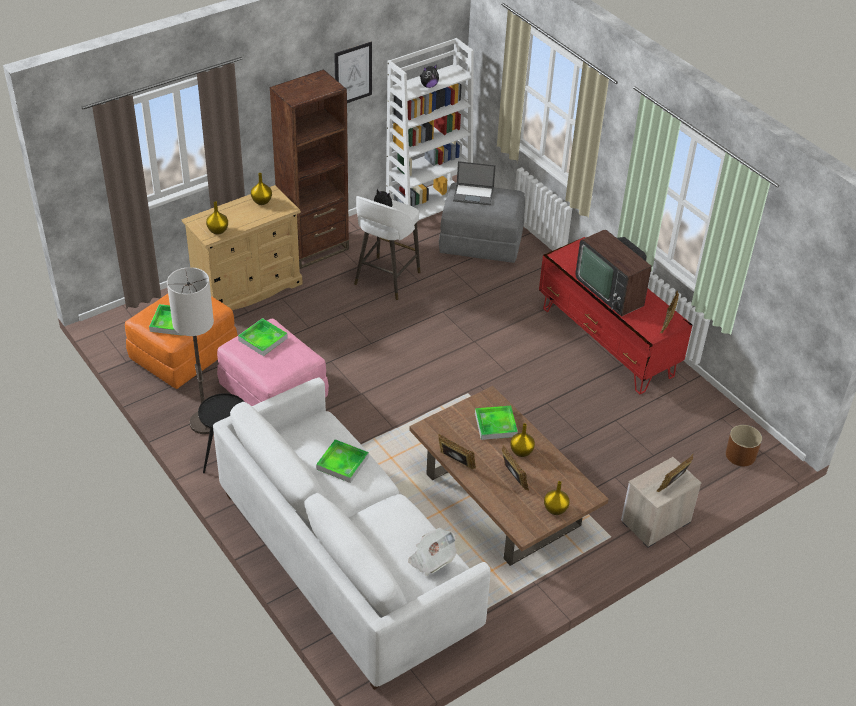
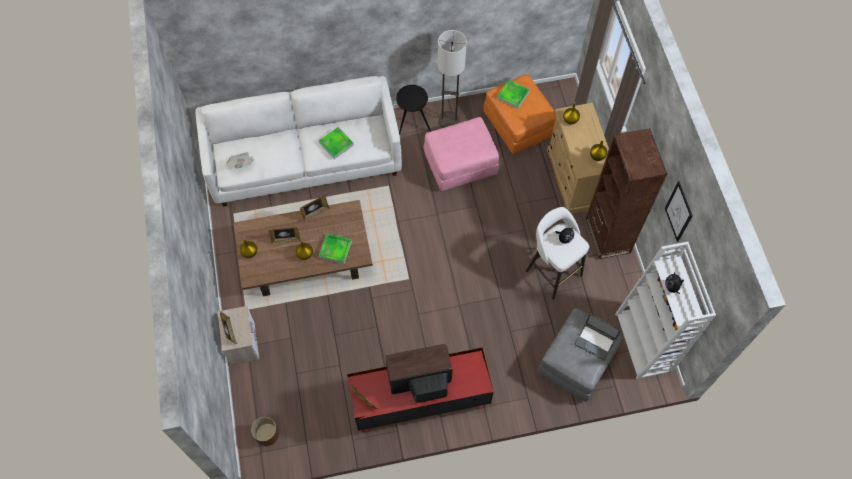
camera: 115 degrees right, 20 degrees up
tray [238,318,288,356] -> none
laptop [453,161,496,206] -> laptop turned 90 degrees counterclockwise [574,314,621,361]

